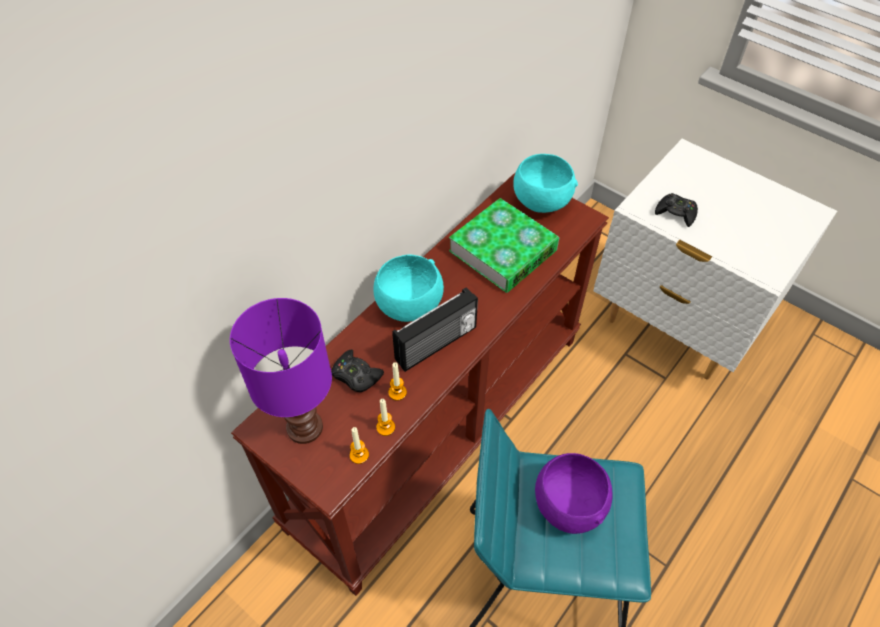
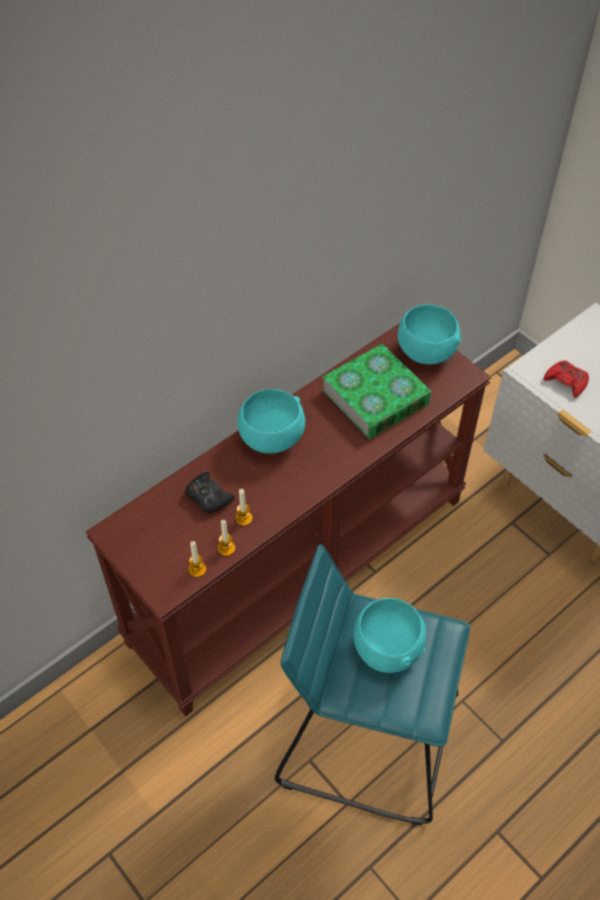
camera: 10 degrees right, 0 degrees up
purple table lamp [230,298,332,444] -> none
radio [392,287,478,372] -> none
purple bowl [535,453,613,534] -> turquoise bowl [354,598,426,673]
black game controller [655,193,698,227] -> red game controller [544,360,589,398]

